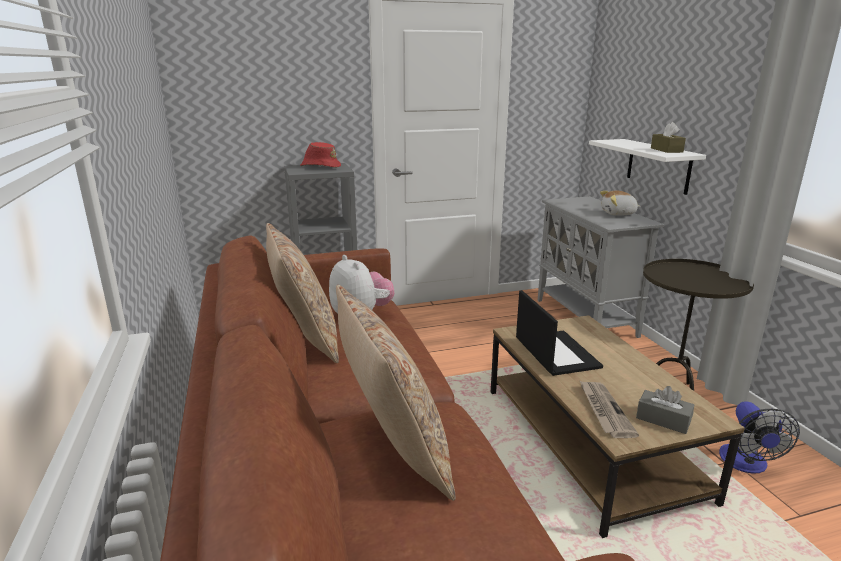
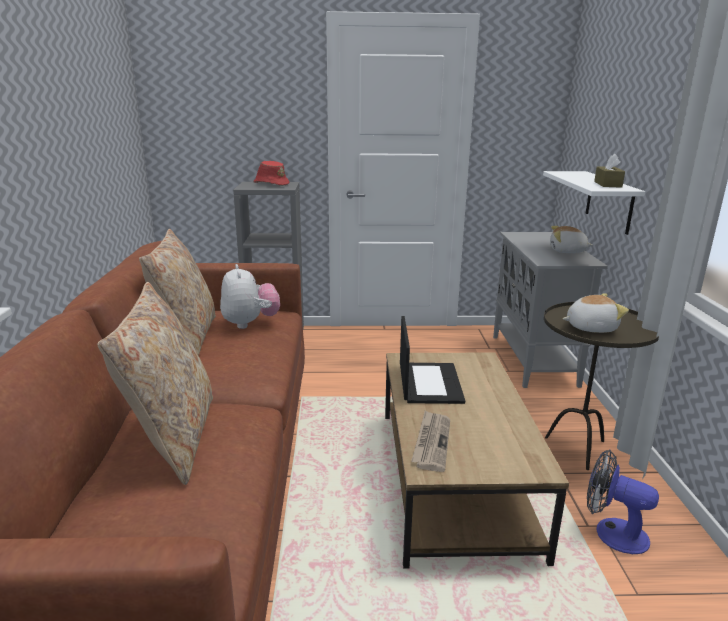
camera: 15 degrees right, 0 degrees up
grey tissue box [636,386,694,434] -> none
fan [719,402,800,473] -> fan turned 105 degrees clockwise [587,449,659,554]
none -> plush toy [563,293,629,333]

